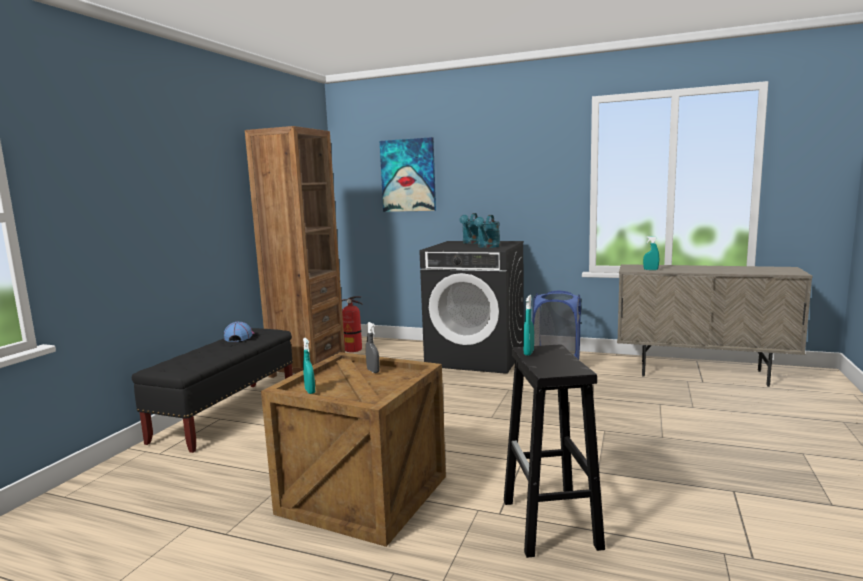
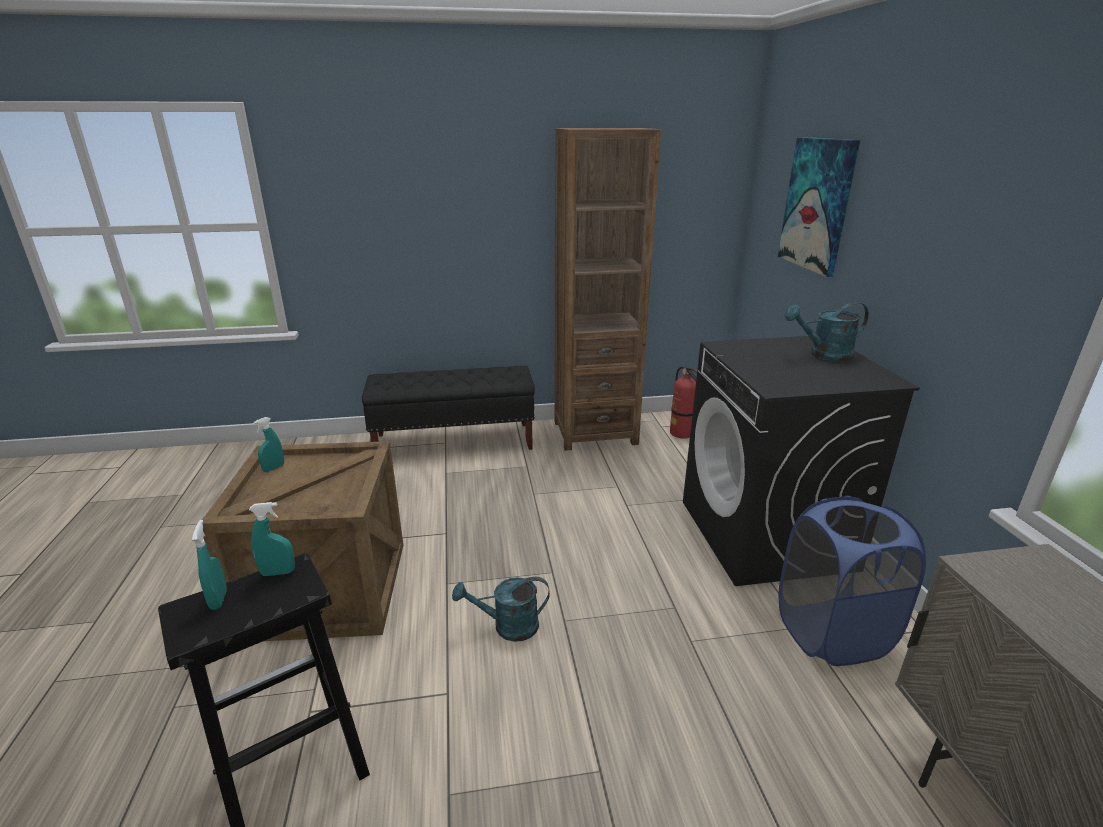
camera: 60 degrees right, 15 degrees up
cap [224,322,255,342] -> none
grey spray bottle [366,322,380,373] -> none
turquoise watering can [474,215,500,248] -> turquoise watering can moved to [452,577,550,642]
turquoise spray bottle [643,236,659,270] -> turquoise spray bottle moved to [192,520,227,610]

